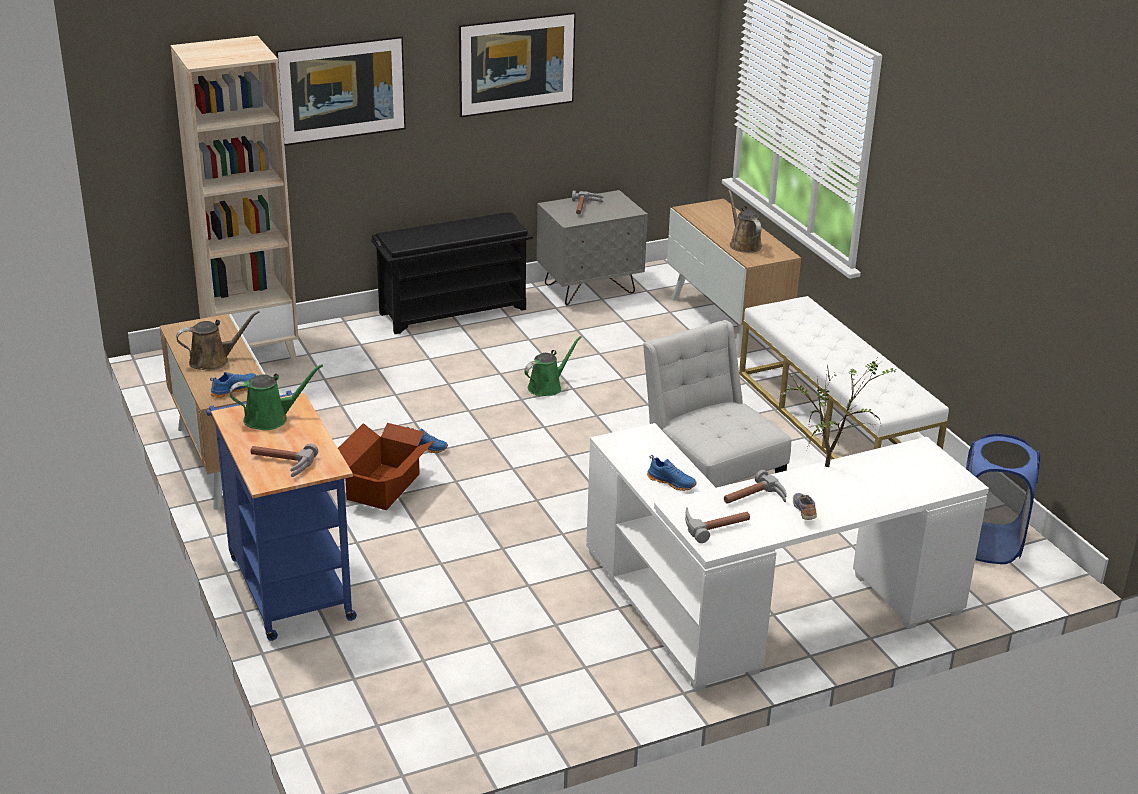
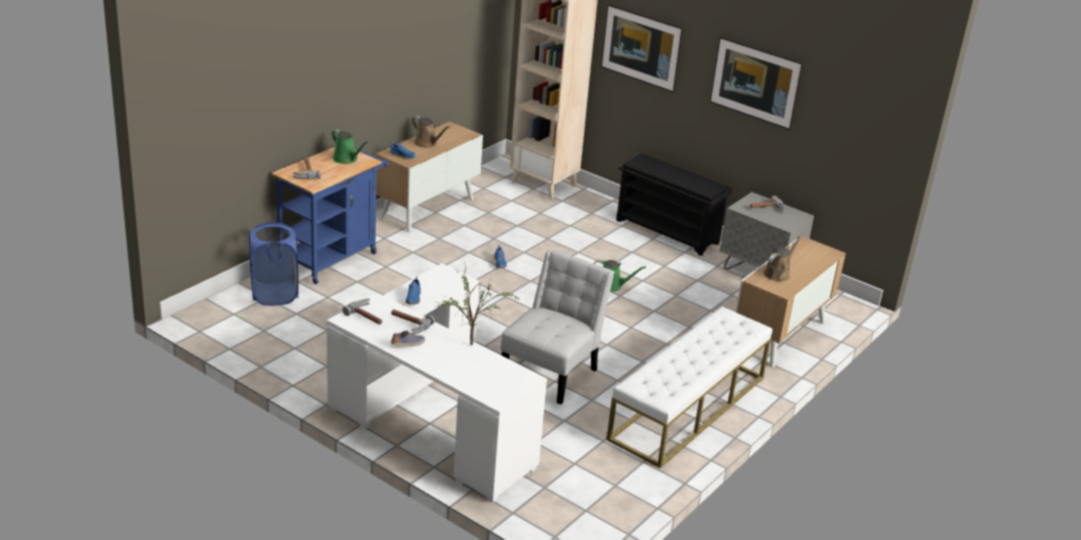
camera: 60 degrees right, 0 degrees up
cardboard box [338,423,434,510] -> none
blue laundry basket [966,434,1040,564] -> blue laundry basket moved to [249,222,299,306]

